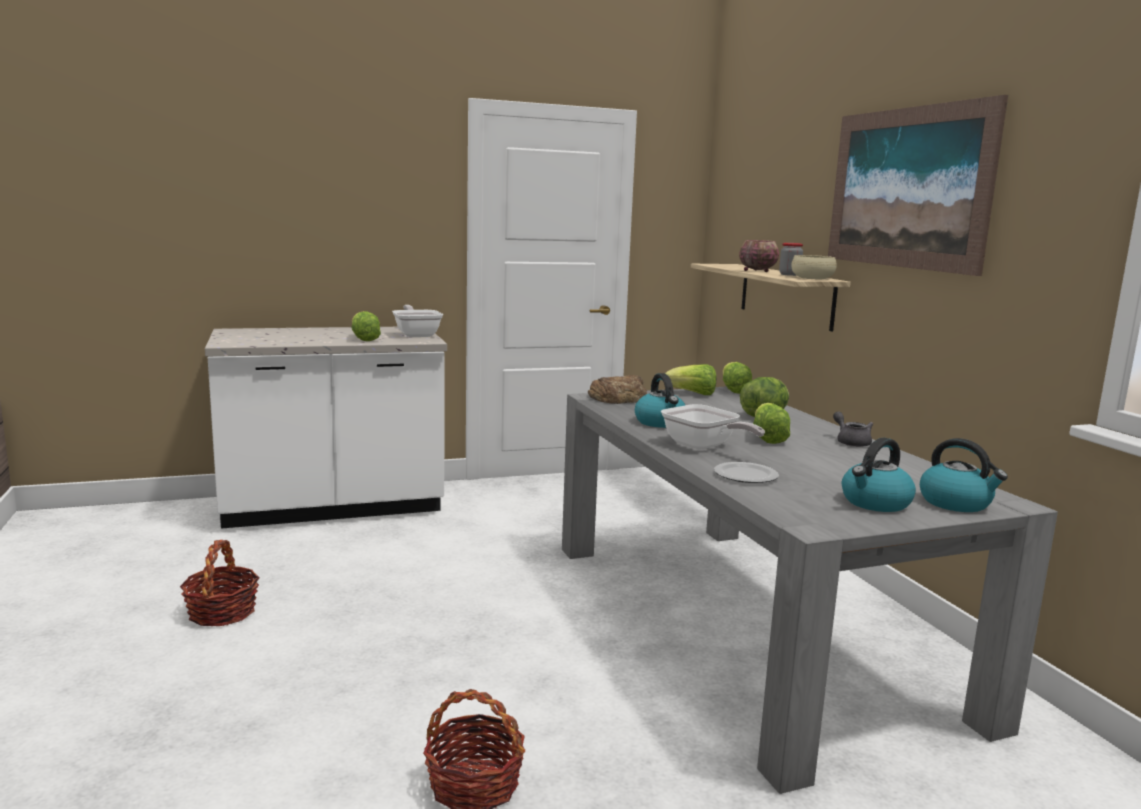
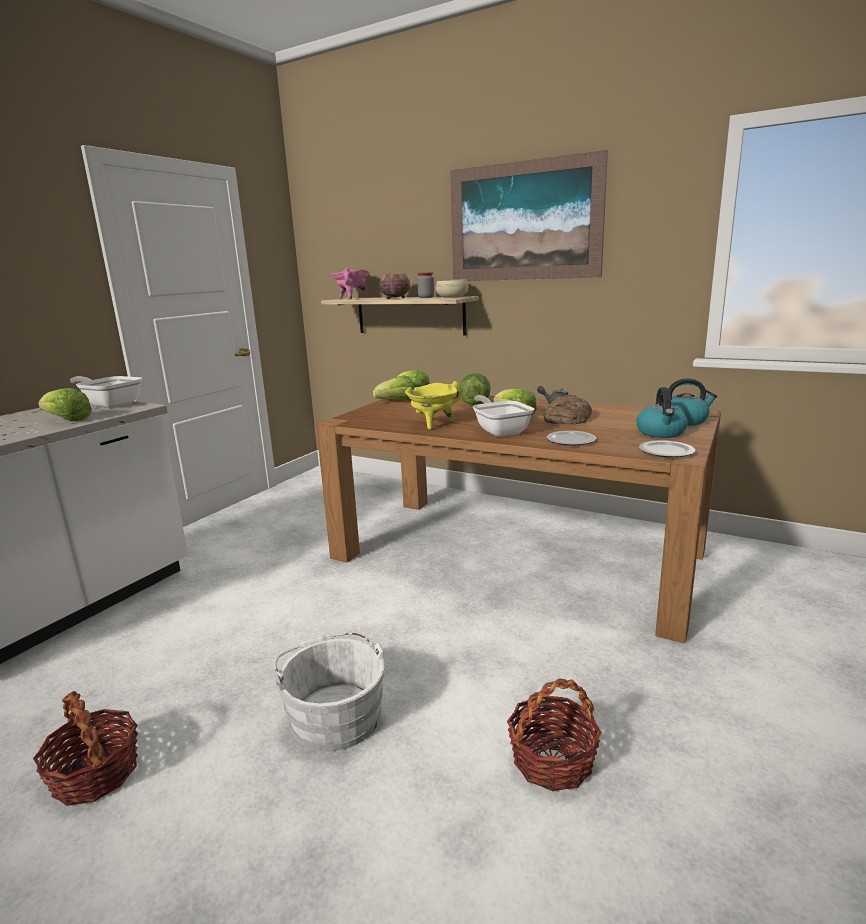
camera: 40 degrees left, 5 degrees up
grey dining table [562,386,1058,794] -> brown dining table [316,393,721,643]
bread [588,375,647,404] -> bread moved to [543,395,592,424]
kettle [635,373,685,428] -> yellow cooking pot [405,381,461,430]
frying pan [661,404,765,449] -> frying pan turned 120 degrees counterclockwise [473,395,534,437]
none -> white bucket [274,633,385,752]
none -> pink cooking pot [331,267,369,299]
none -> plate [639,440,695,457]

